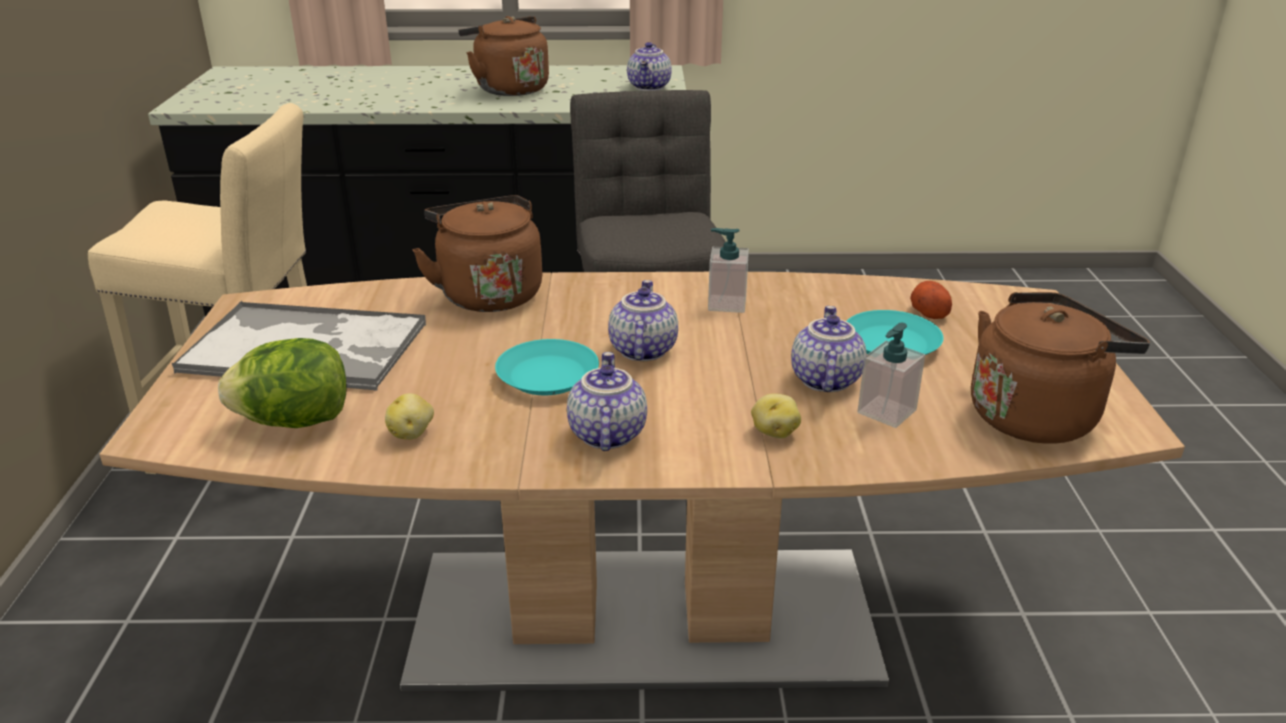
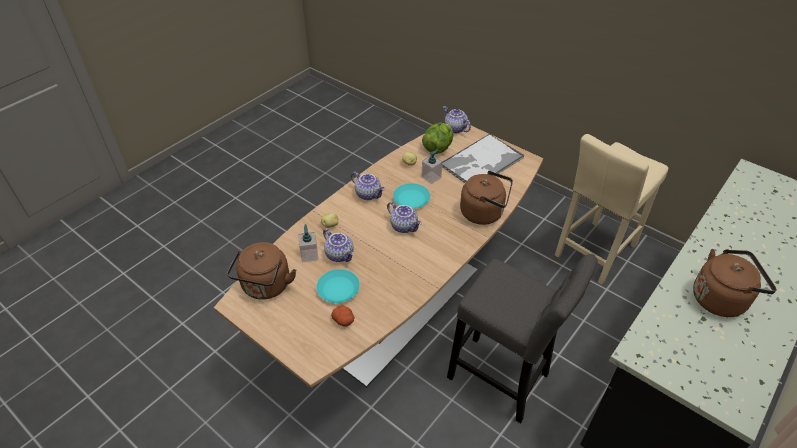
camera: 130 degrees right, 15 degrees up
teapot [627,42,672,91] -> teapot moved to [443,106,471,133]
soap dispenser [708,228,749,313] -> soap dispenser moved to [422,149,443,184]

